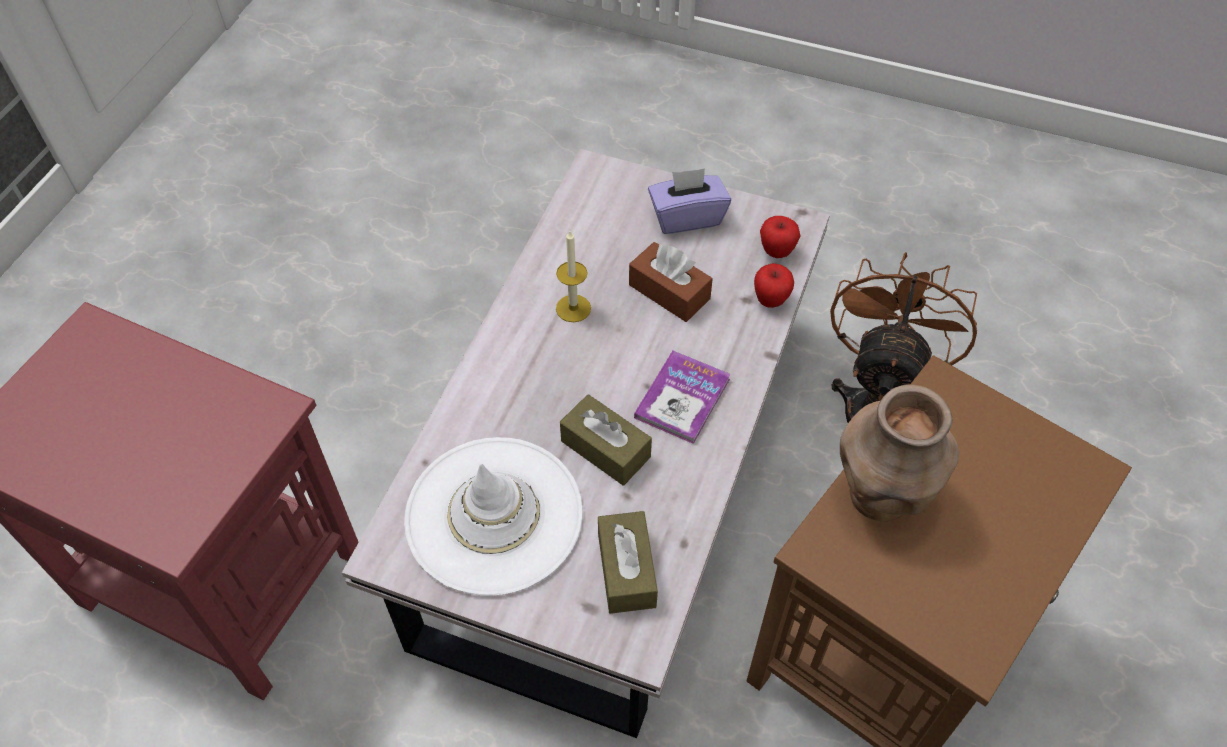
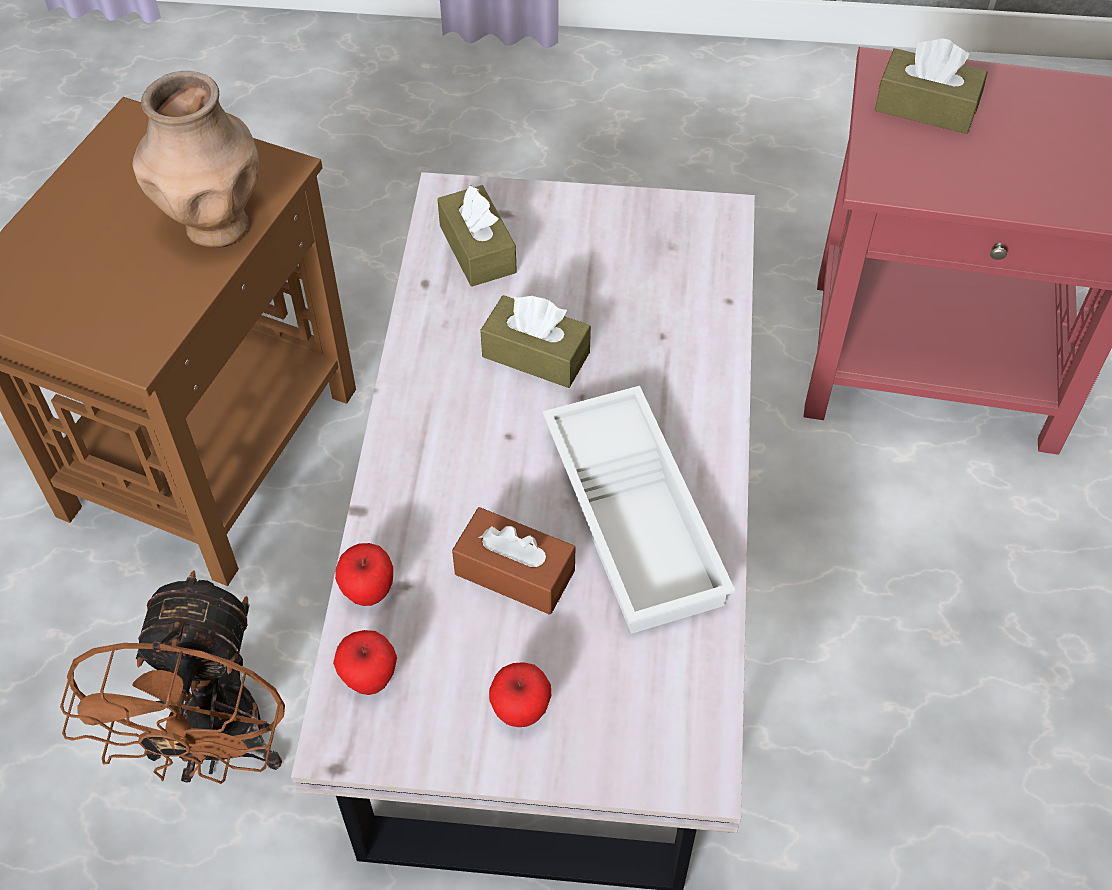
camera: 165 degrees right, 0 degrees up
white hat [404,437,583,596] -> none
candle [556,231,591,322] -> white tray [543,386,735,634]
book [634,351,731,444] -> none
purple tissue box [648,168,731,234] -> apple [489,662,551,727]
none -> brown tissue box [875,38,988,134]

